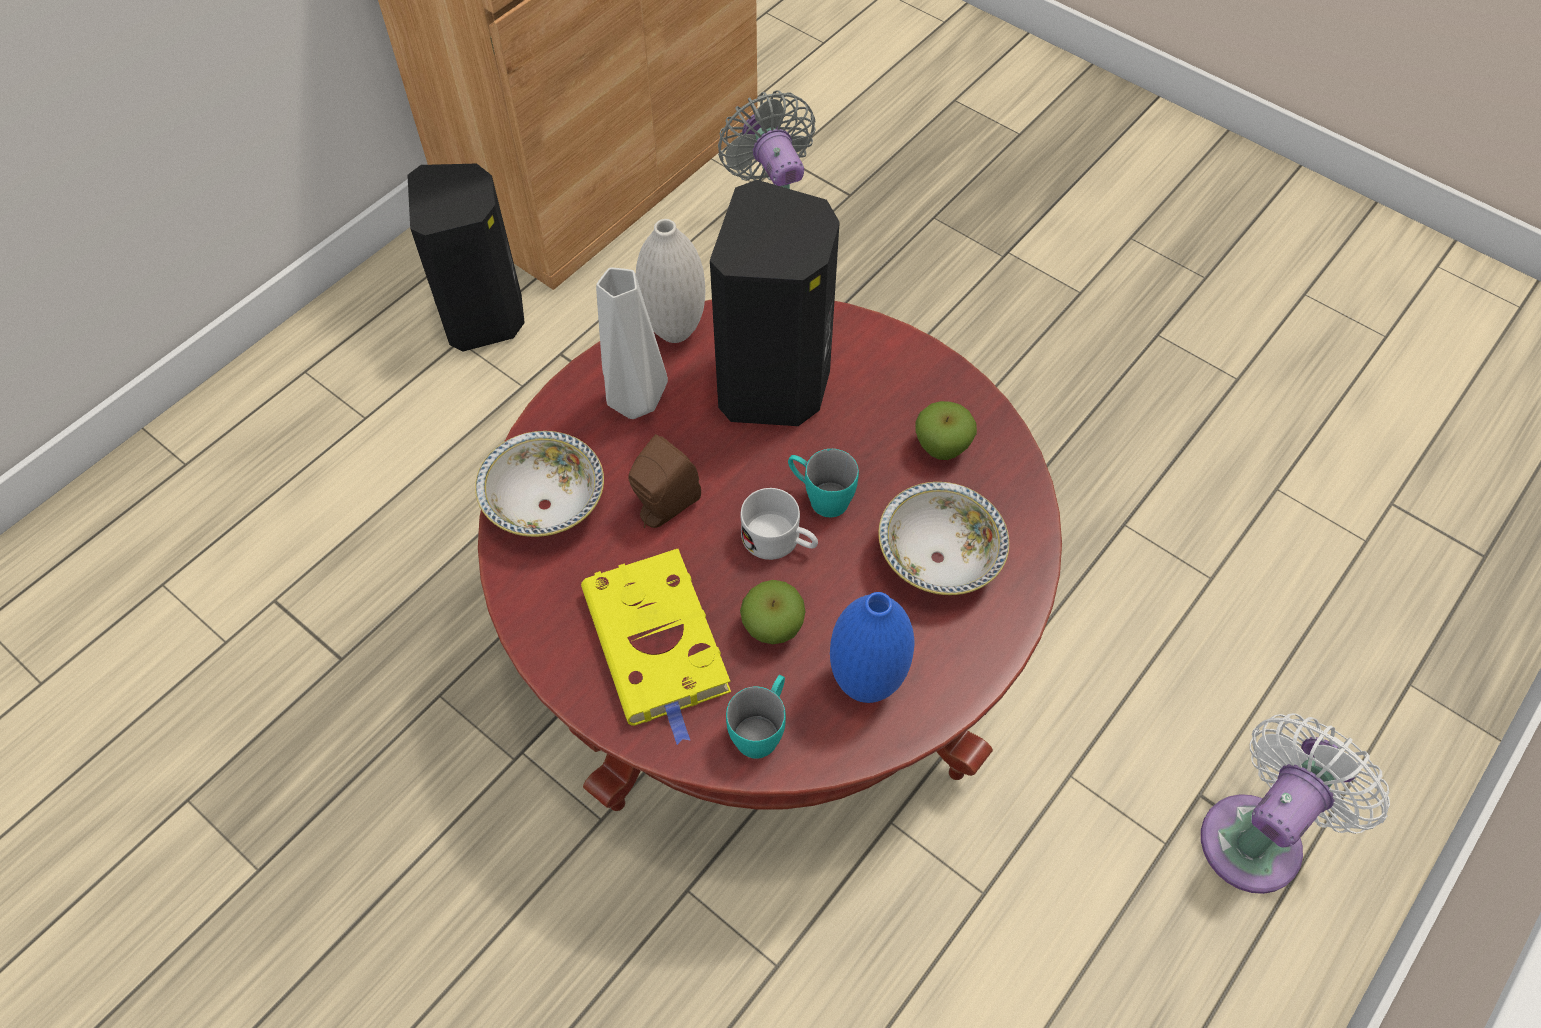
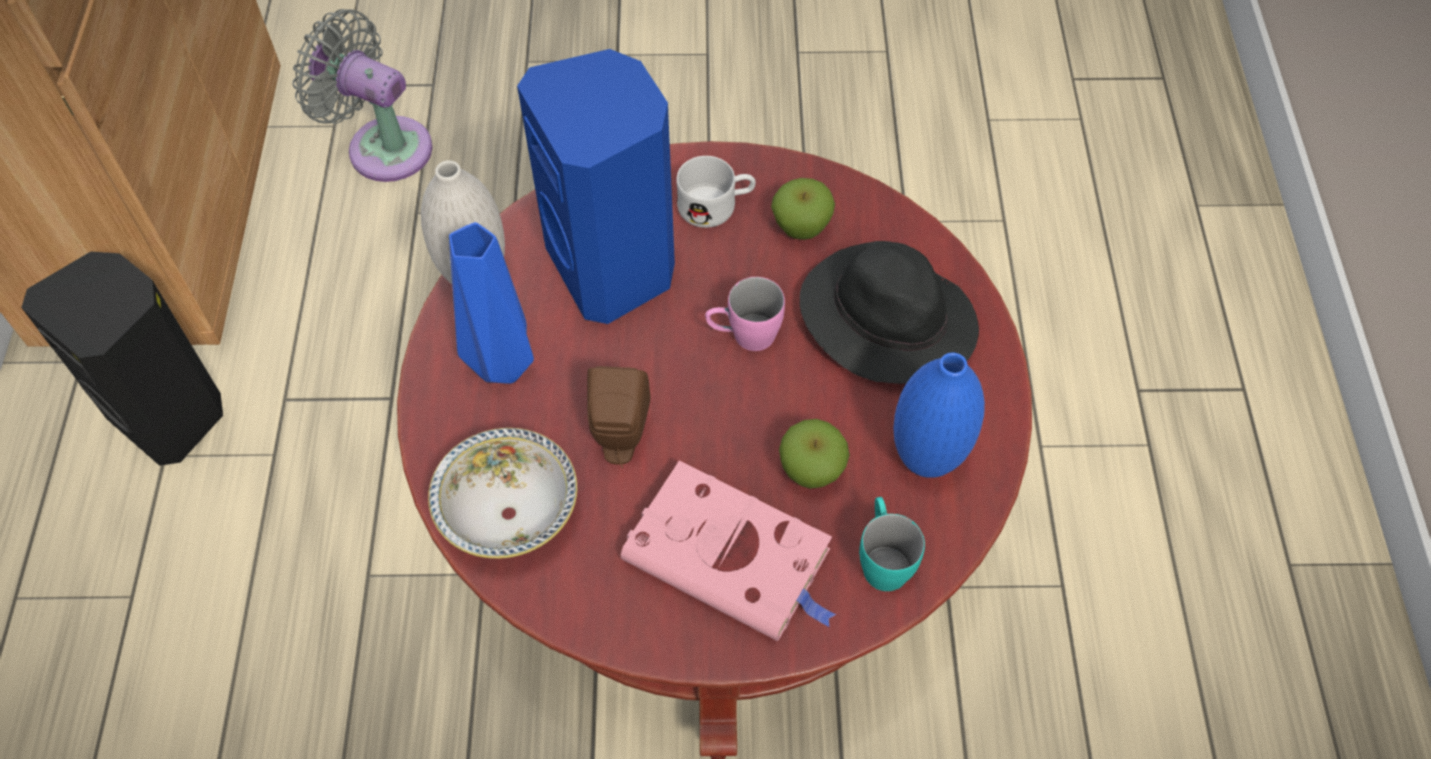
camera: 40 degrees left, 0 degrees up
yellow book [581,549,731,745] -> pink book [621,461,836,641]
grey vase [596,268,668,419] -> blue vase [449,222,534,384]
black speaker [710,180,840,426] -> blue speaker [517,49,675,324]
white mug [740,488,818,560] -> white mug moved to [676,156,756,228]
turquoise mug [788,449,859,517] -> pink mug [705,277,785,351]
bowl [878,482,1009,595] -> black hat [800,241,979,384]
white fan [1201,713,1390,894] -> none

